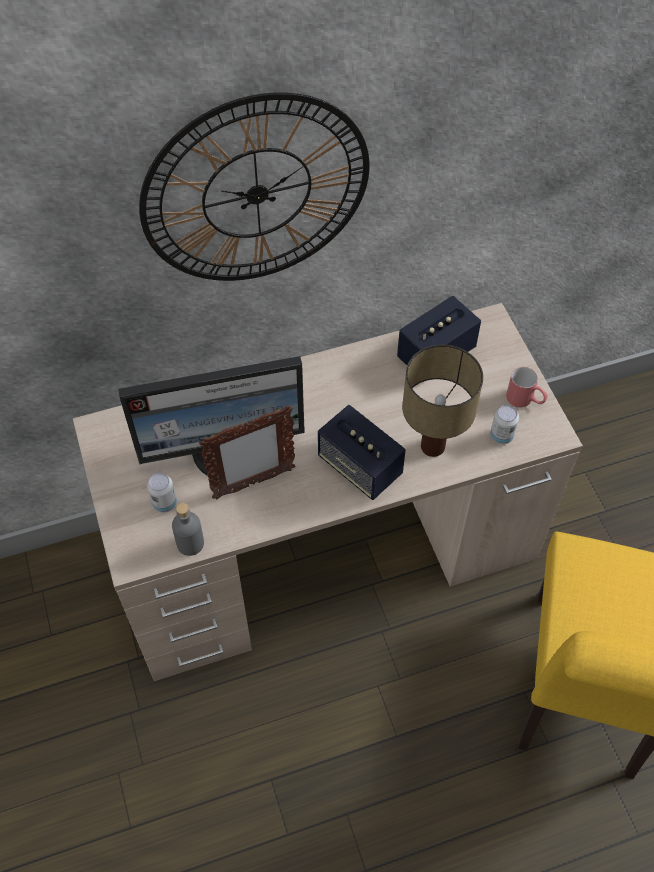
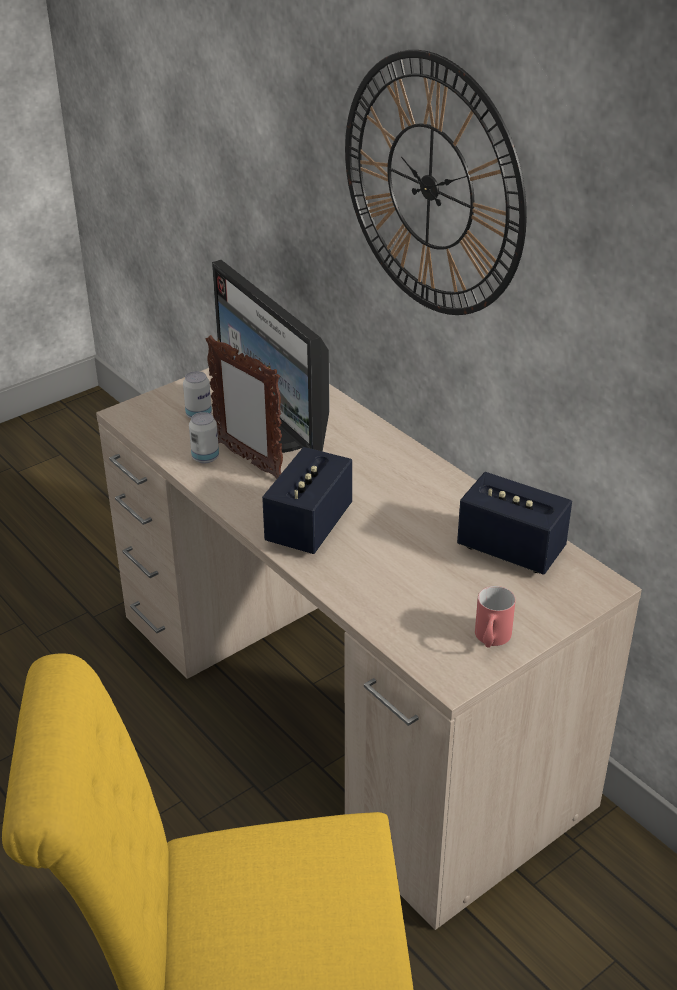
camera: 70 degrees right, 20 degrees down
grey bottle [172,503,204,556] -> none
table lamp [402,345,483,457] -> none
can [490,405,519,444] -> can moved to [189,412,219,464]

